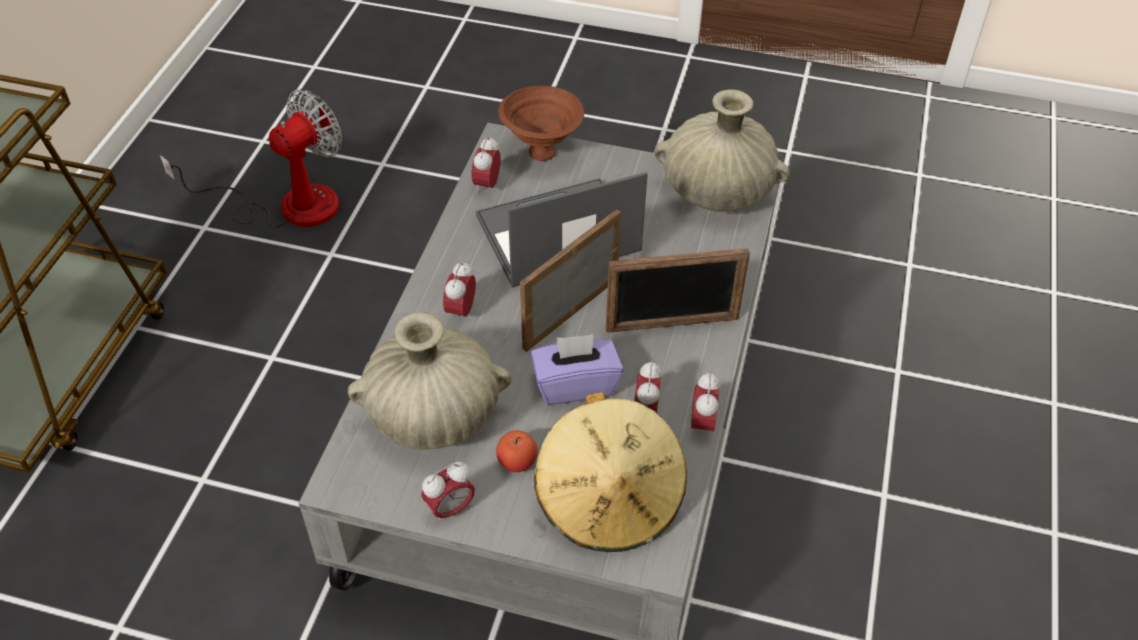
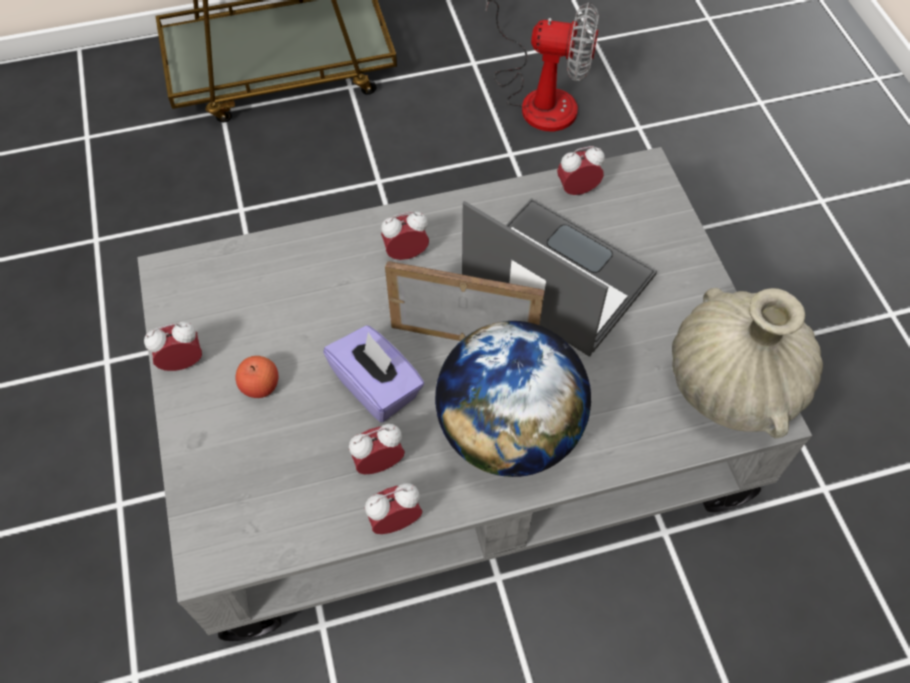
camera: 60 degrees right, 10 degrees up
beige vase [348,312,512,450] -> none
alarm clock [421,462,475,523] -> alarm clock turned 135 degrees clockwise [144,322,202,371]
brown bowl [498,86,584,161] -> none
beige hat [534,392,687,552] -> none
picture frame [606,248,750,332] -> globe [435,321,591,477]

